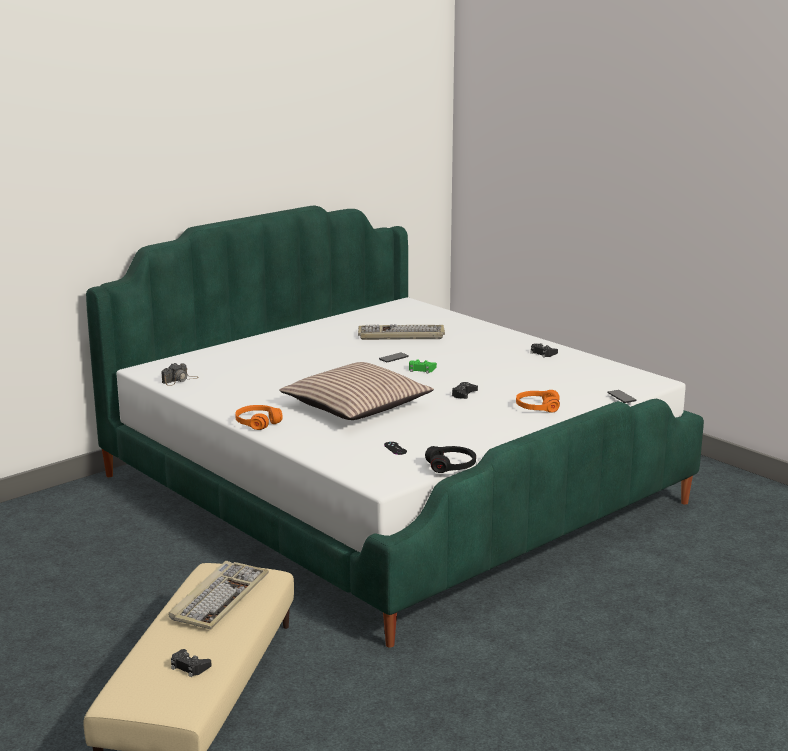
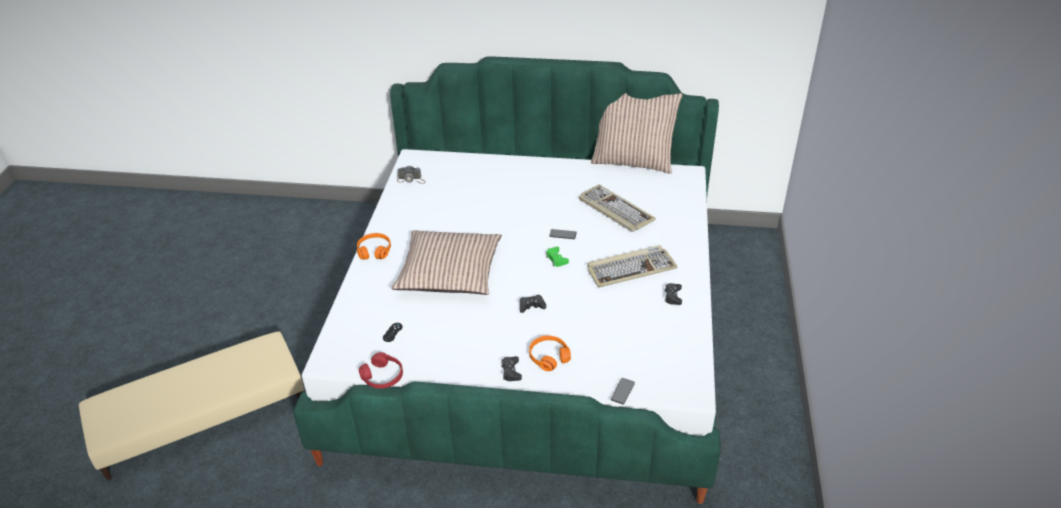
camera: 50 degrees right, 20 degrees up
keyboard [169,561,269,629] -> keyboard moved to [587,245,678,288]
black game controller [171,649,212,677] -> black game controller moved to [501,356,522,381]
black headphones [425,446,476,473] -> red headphones [358,352,403,389]
none -> pillow [591,93,683,174]

